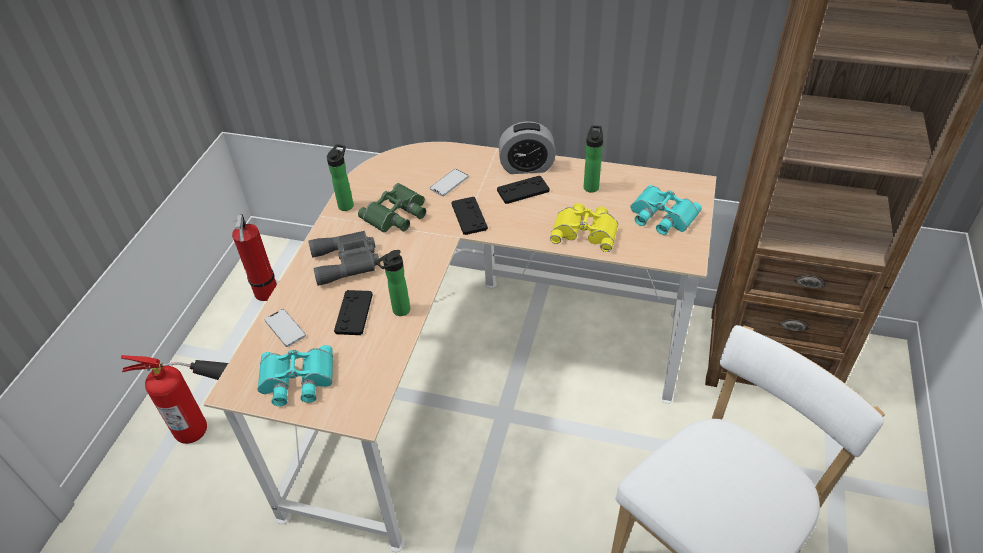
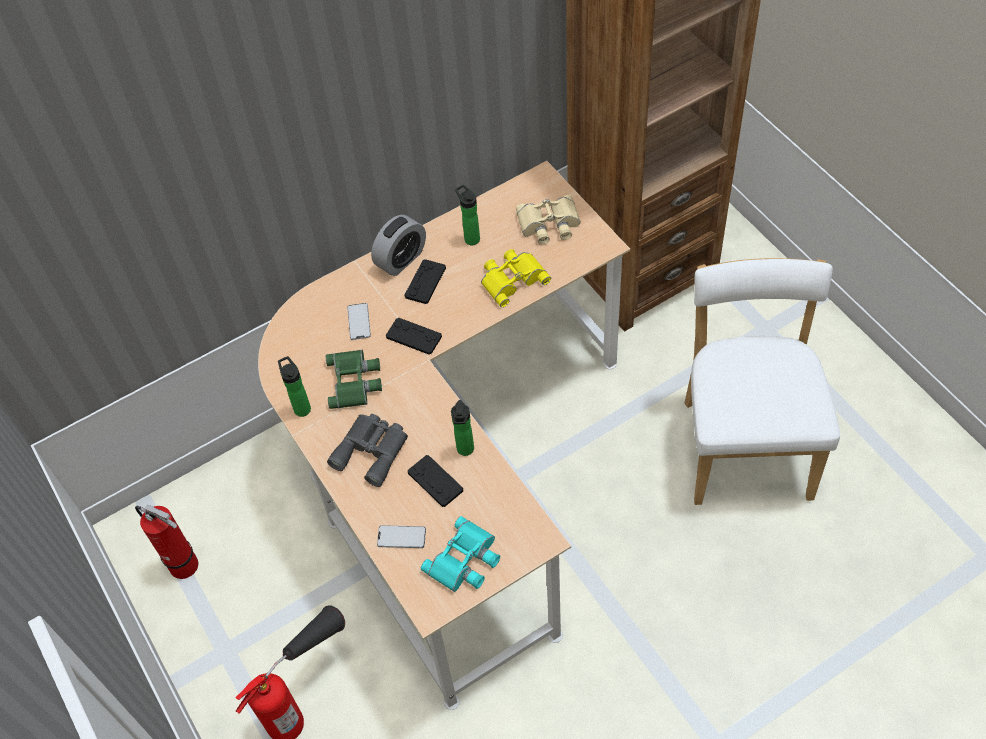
camera: 45 degrees left, 10 degrees up
turquoise binoculars [630,185,702,235] -> beige binoculars [516,195,581,244]

